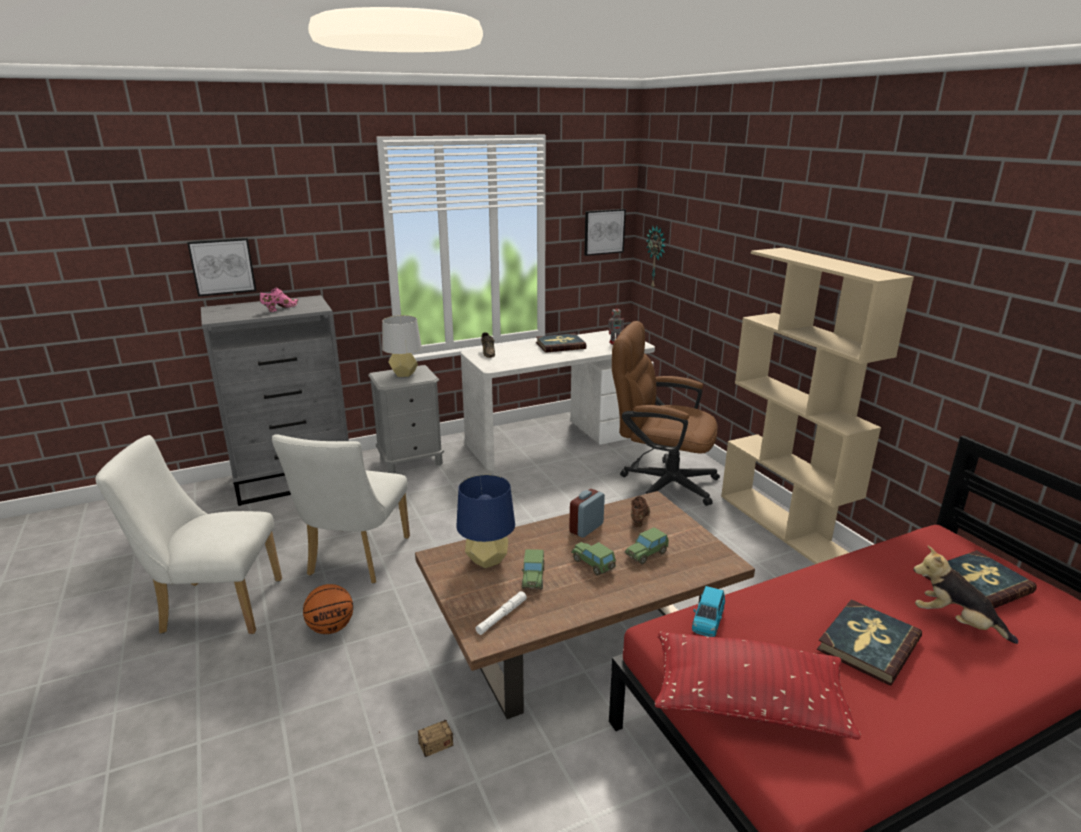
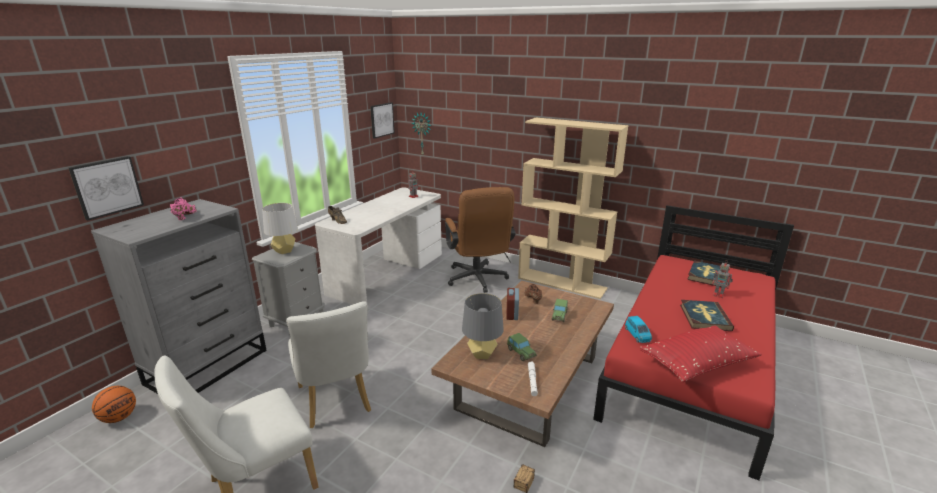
camera: 35 degrees left, 0 degrees up
basketball [303,584,353,634] -> basketball moved to [92,386,136,423]
blue table lamp [457,474,515,568] -> grey table lamp [462,293,504,359]
book [536,333,586,353] -> none
toy car [571,542,616,576] -> none
brown office chair [612,321,720,506] -> brown office chair turned 90 degrees counterclockwise [445,187,516,293]
plush toy [913,546,1018,644] -> toy robot [712,261,733,298]

